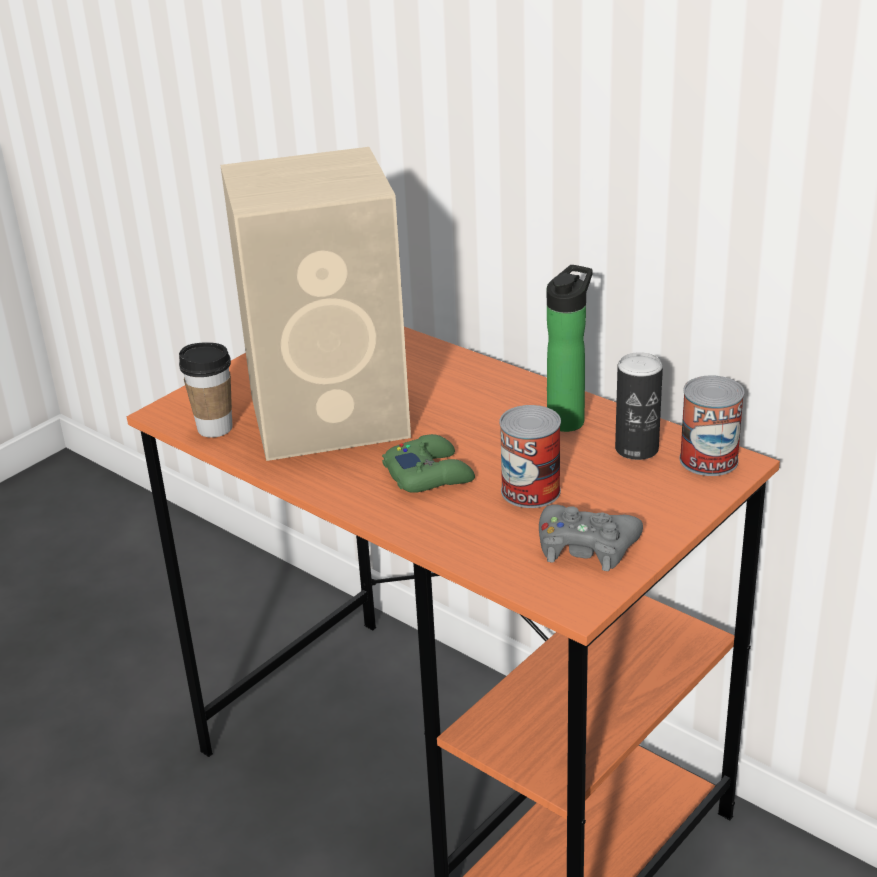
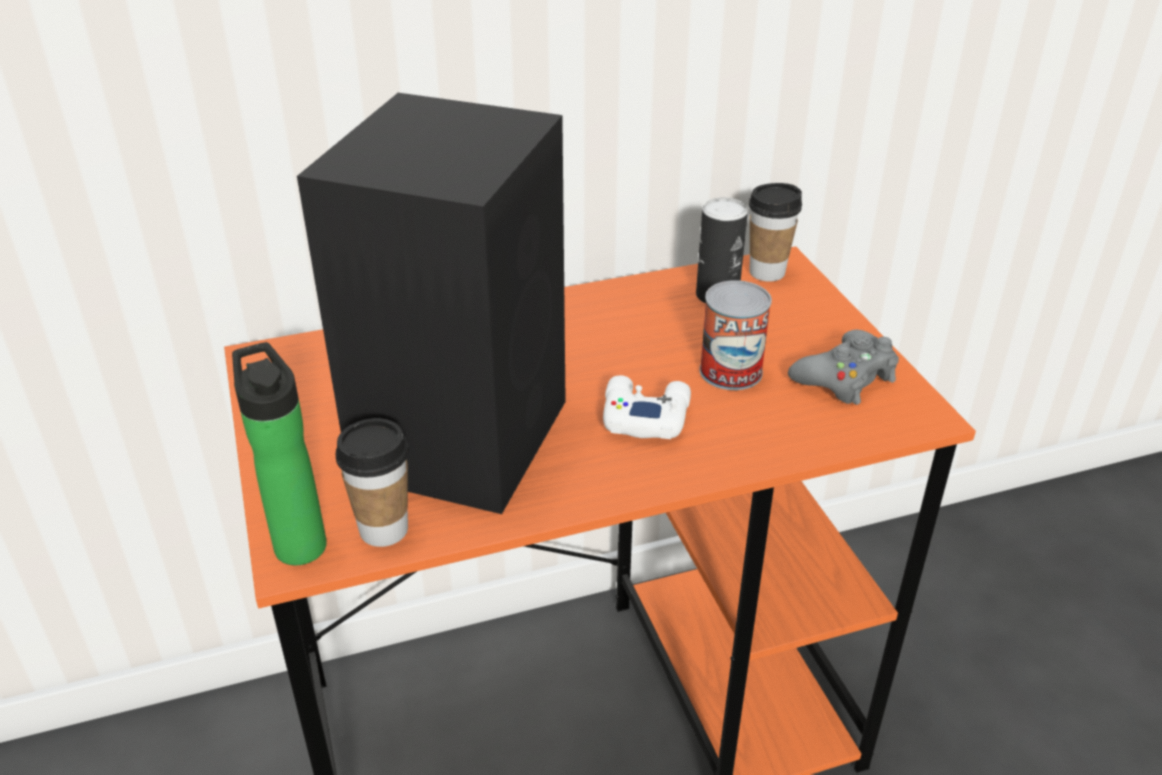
camera: 60 degrees left, 5 degrees up
beige speaker [220,147,411,461] -> black speaker [297,93,566,514]
green game controller [382,434,475,493] -> white game controller [603,375,691,439]
bottle [547,265,593,432] -> bottle moved to [232,342,327,565]
can [679,375,744,476] -> cup [749,183,802,282]

